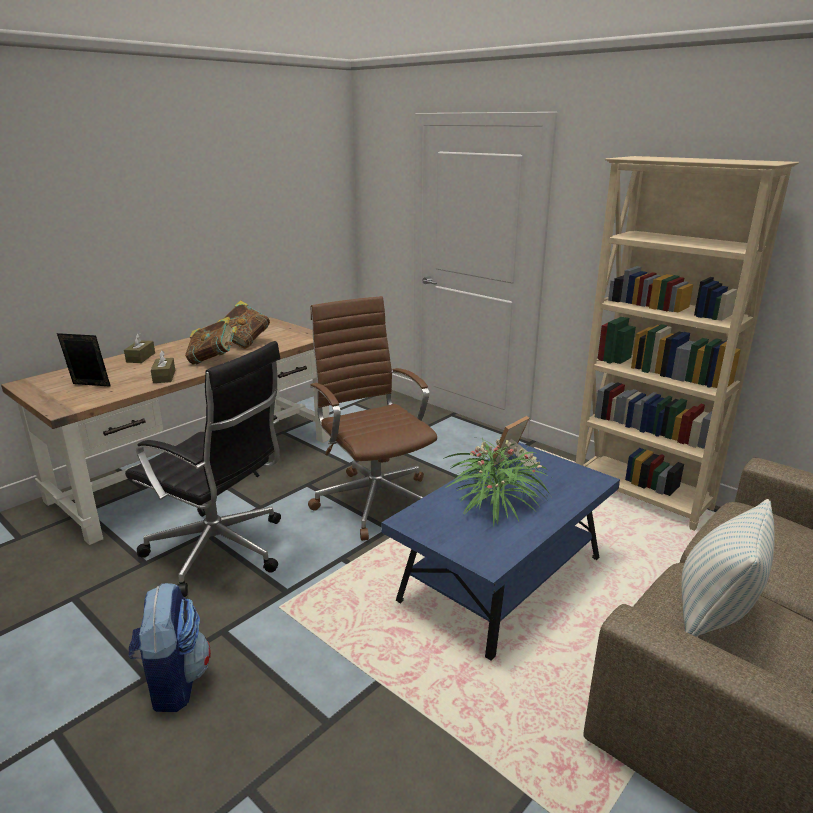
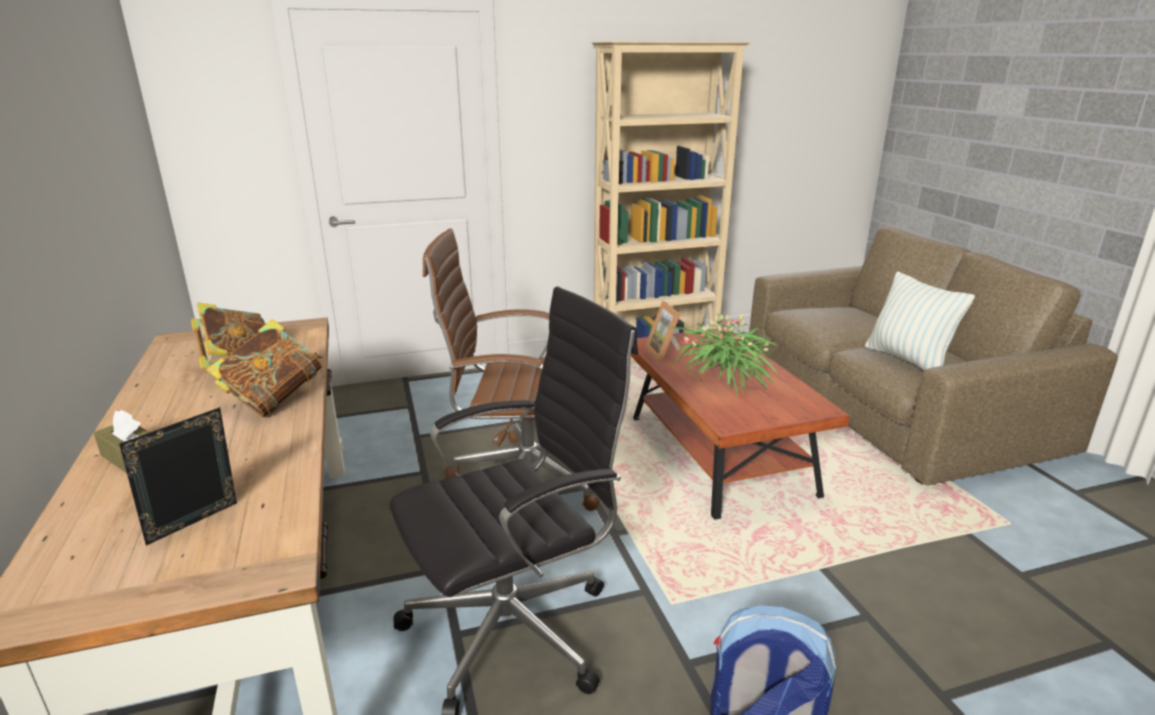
camera: 60 degrees left, 0 degrees up
brown tissue box [151,350,175,383] -> none
blue coffee table [381,442,620,661] -> brown coffee table [631,328,850,520]

